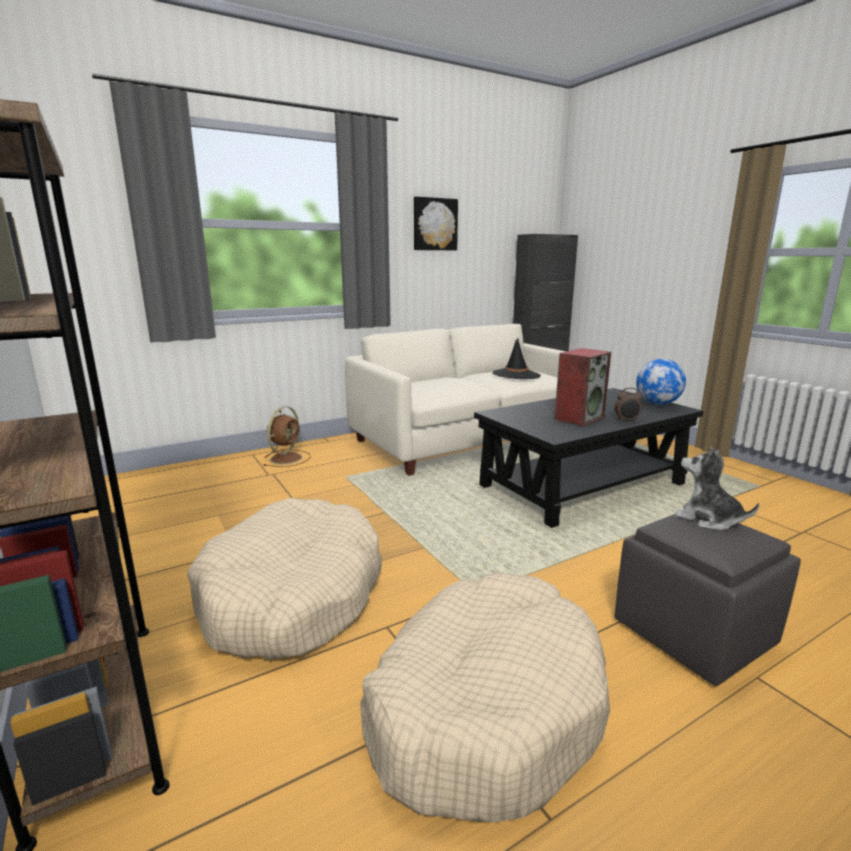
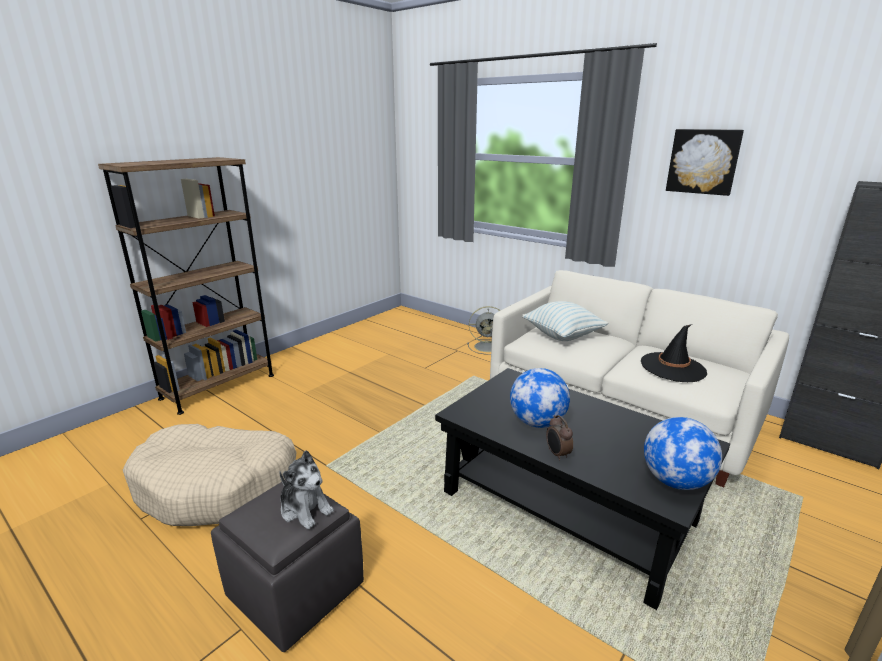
camera: 70 degrees right, 5 degrees up
beige dog bed [187,498,382,660] -> none
brown fan [263,406,311,467] -> grey fan [467,306,501,355]
speaker [554,348,611,427] -> globe [510,368,570,428]
plush toy [675,446,759,531] -> plush toy turned 105 degrees clockwise [279,450,334,529]
none -> pillow [522,301,609,341]

